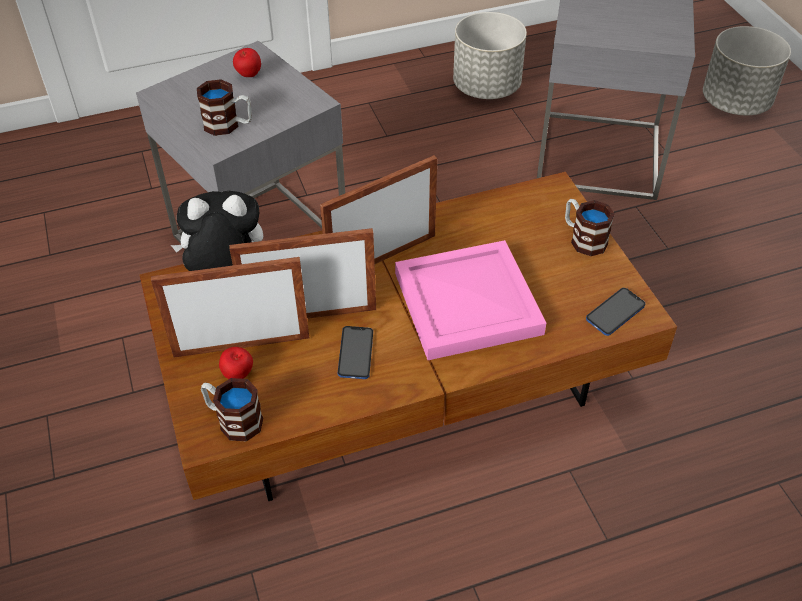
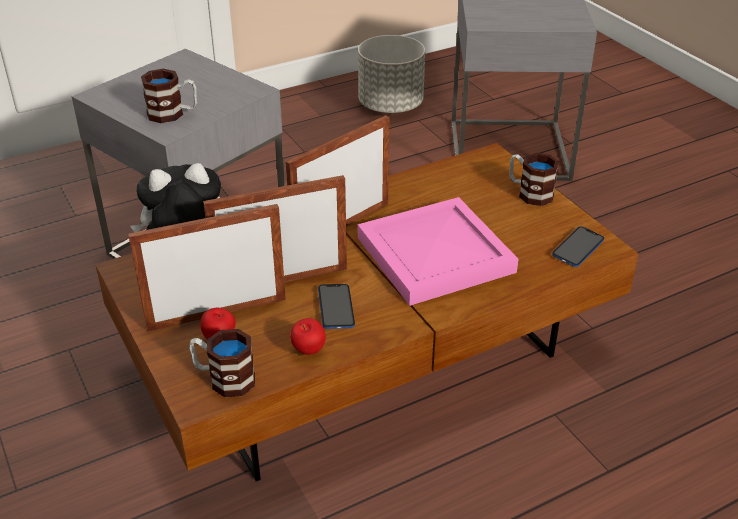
camera: 10 degrees left, 10 degrees down
apple [233,48,261,77] -> apple moved to [290,318,326,355]
grey planter [703,26,791,115] -> none

